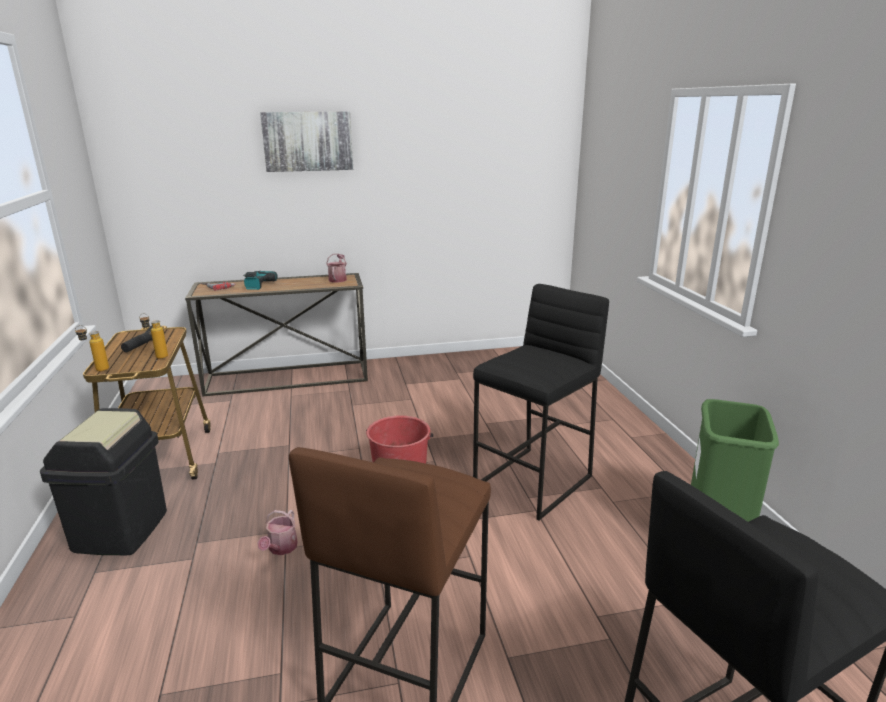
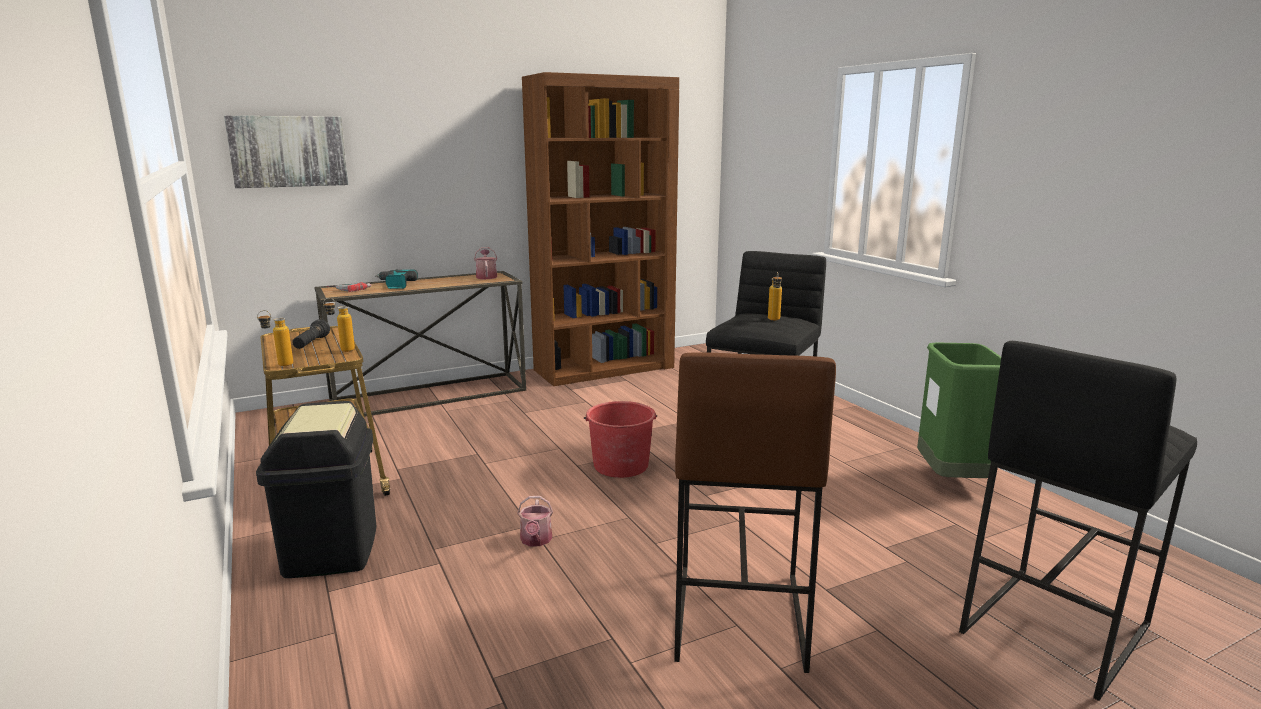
camera: 15 degrees left, 5 degrees down
picture [260,111,353,172] -> picture moved to [224,116,349,188]
none -> brown bookcase [522,72,679,386]
none -> bottle [768,272,782,320]

